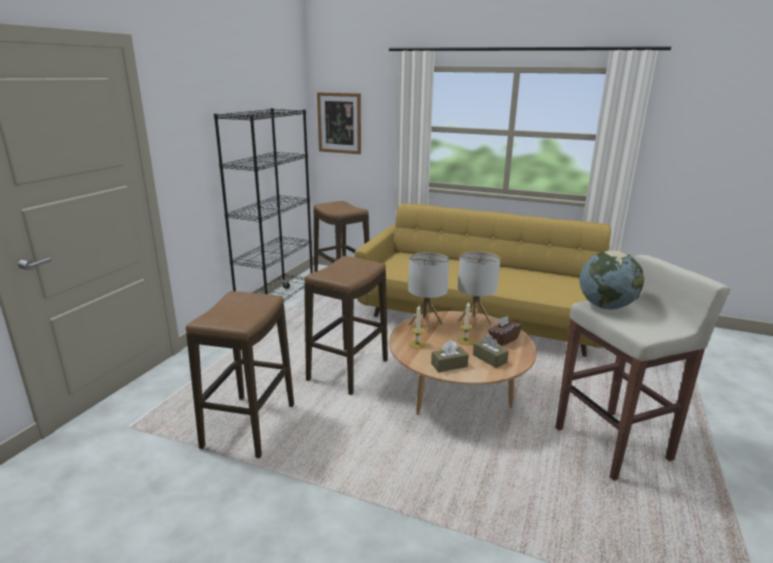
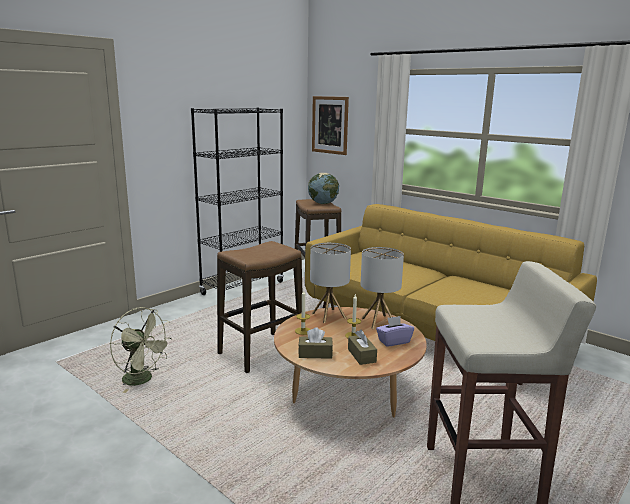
camera: 20 degrees right, 5 degrees down
stool [186,291,294,458] -> green fan [110,307,171,393]
brown tissue box [488,316,522,346] -> purple tissue box [376,316,414,347]
globe [579,250,644,310] -> globe moved to [308,173,339,204]

